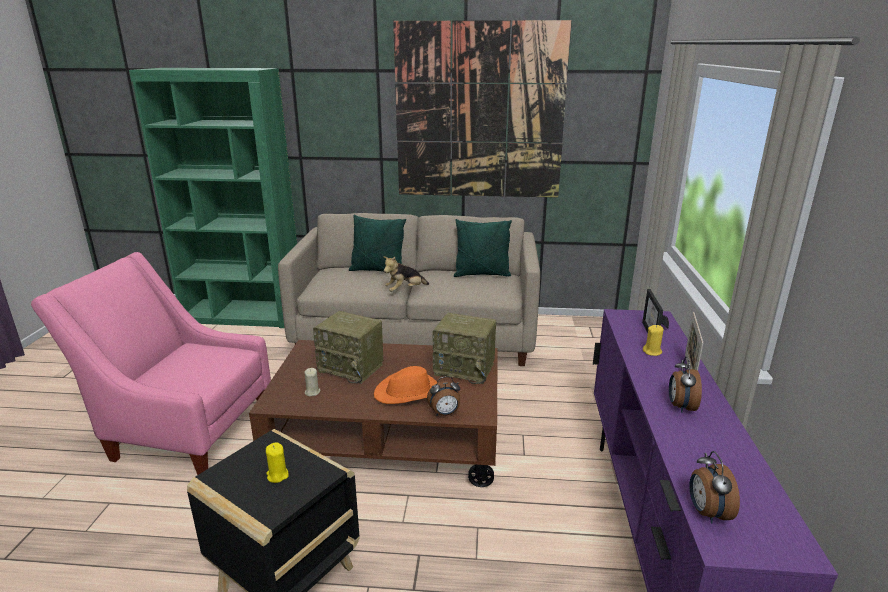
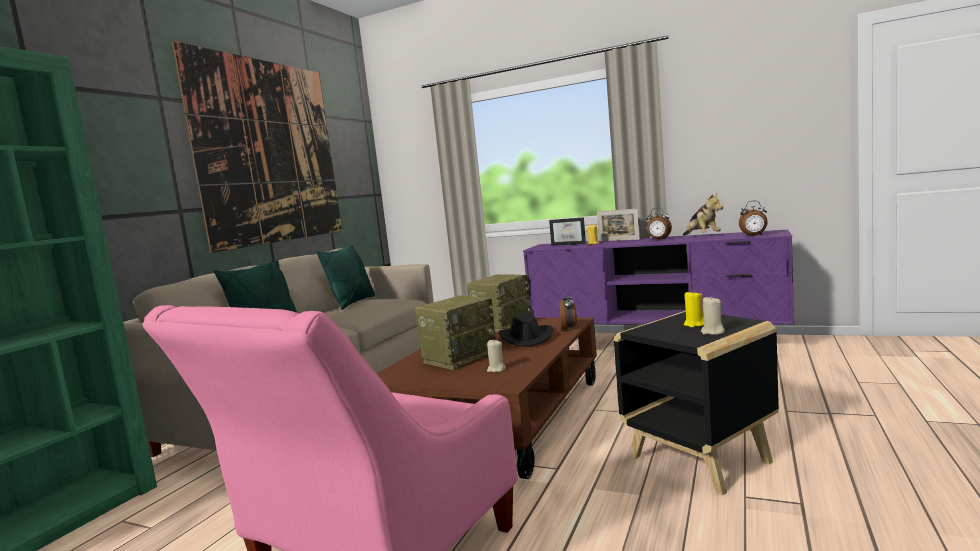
camera: 70 degrees left, 15 degrees down
orange hat [374,366,437,404] -> black hat [499,313,553,346]
plush toy [383,256,429,292] -> plush toy moved to [683,193,723,236]
none -> beige candle [701,296,725,335]

